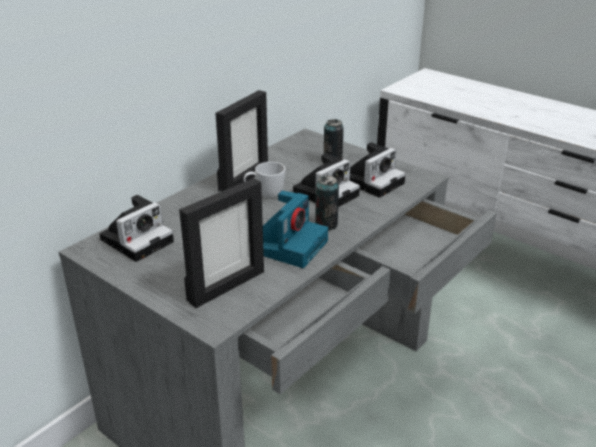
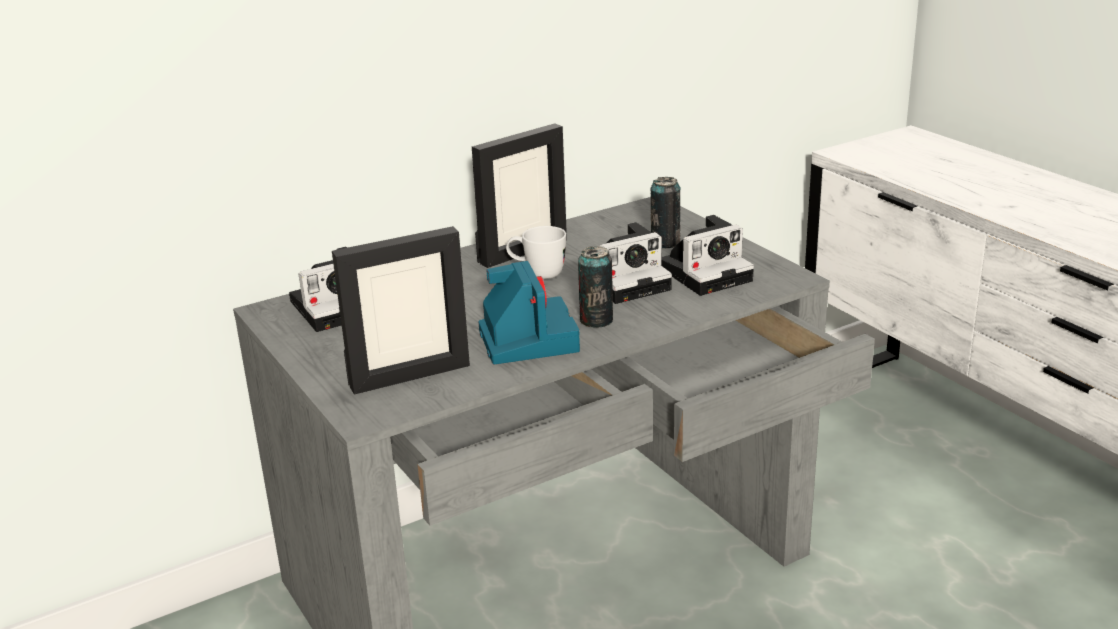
camera: 20 degrees right, 5 degrees down
camera [263,191,328,268] -> camera turned 60 degrees counterclockwise [479,261,580,364]

